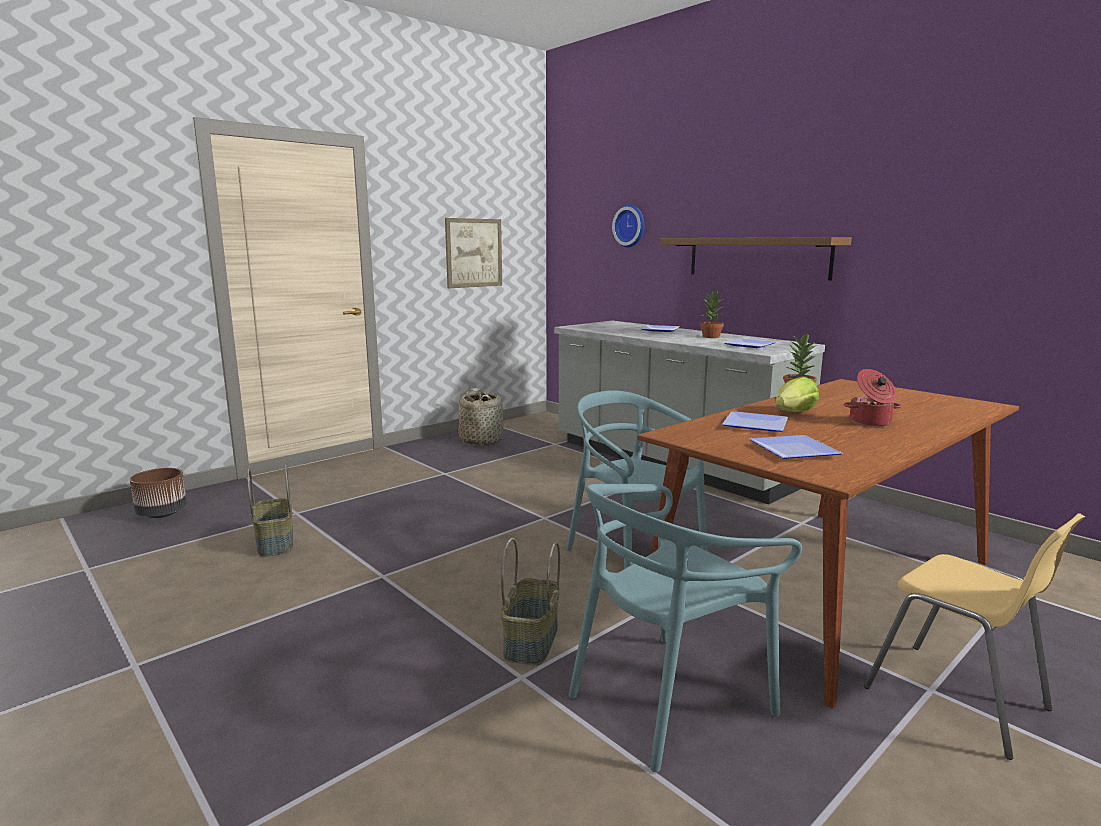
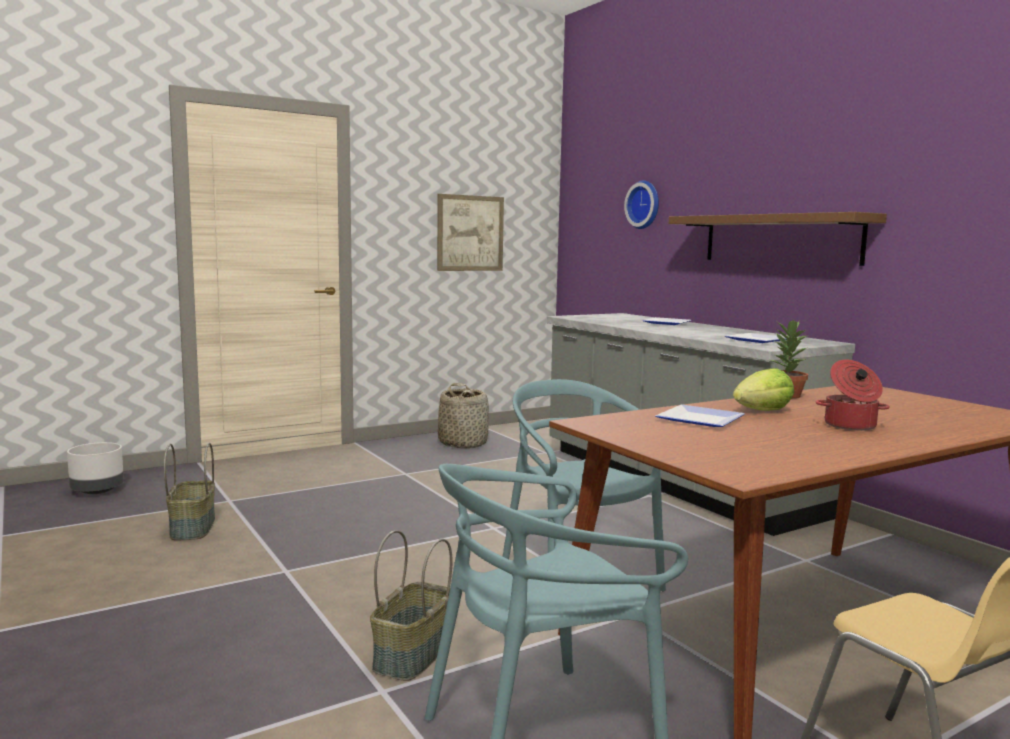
camera: 10 degrees right, 5 degrees down
brown planter [130,468,187,518] -> grey planter [67,442,124,494]
potted plant [700,289,724,338] -> none
plate [750,435,843,459] -> none

